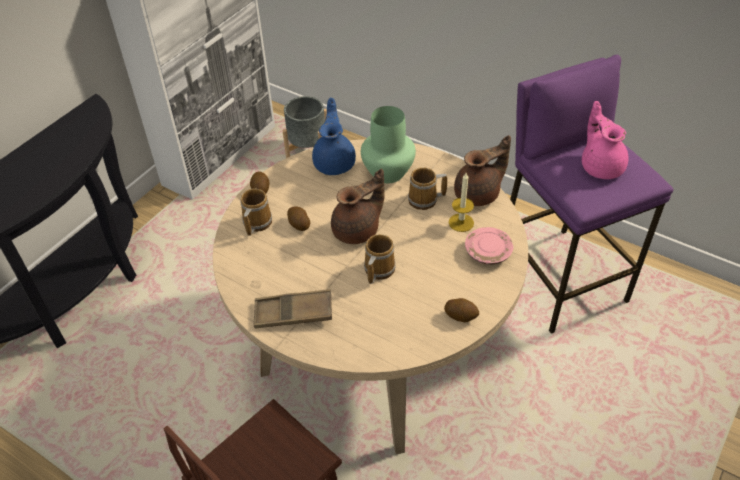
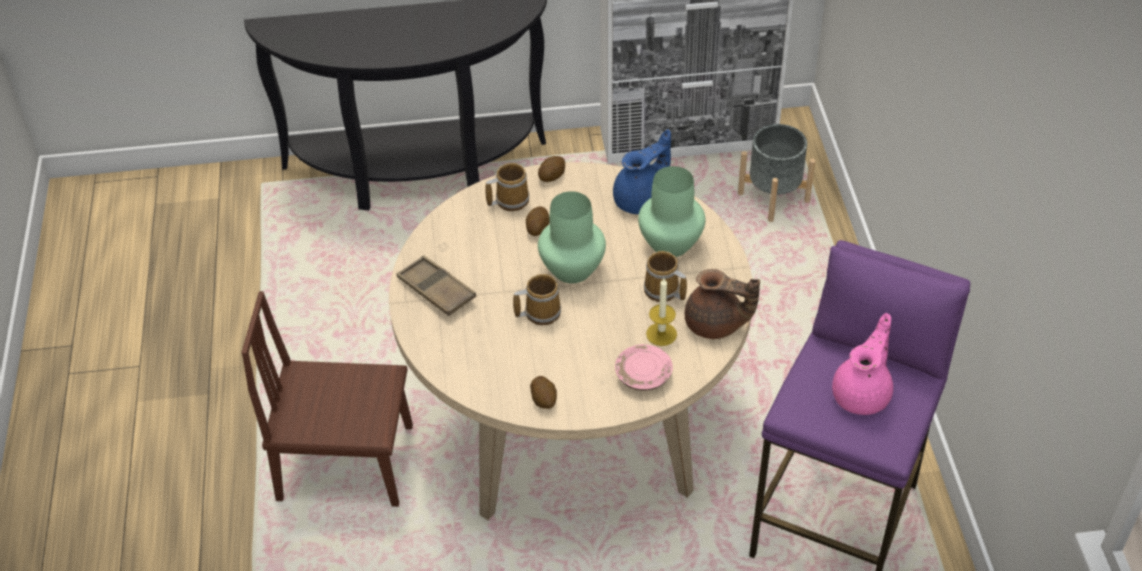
camera: 50 degrees right, 0 degrees up
brown teapot [331,169,385,244] -> green vase [538,191,606,283]

